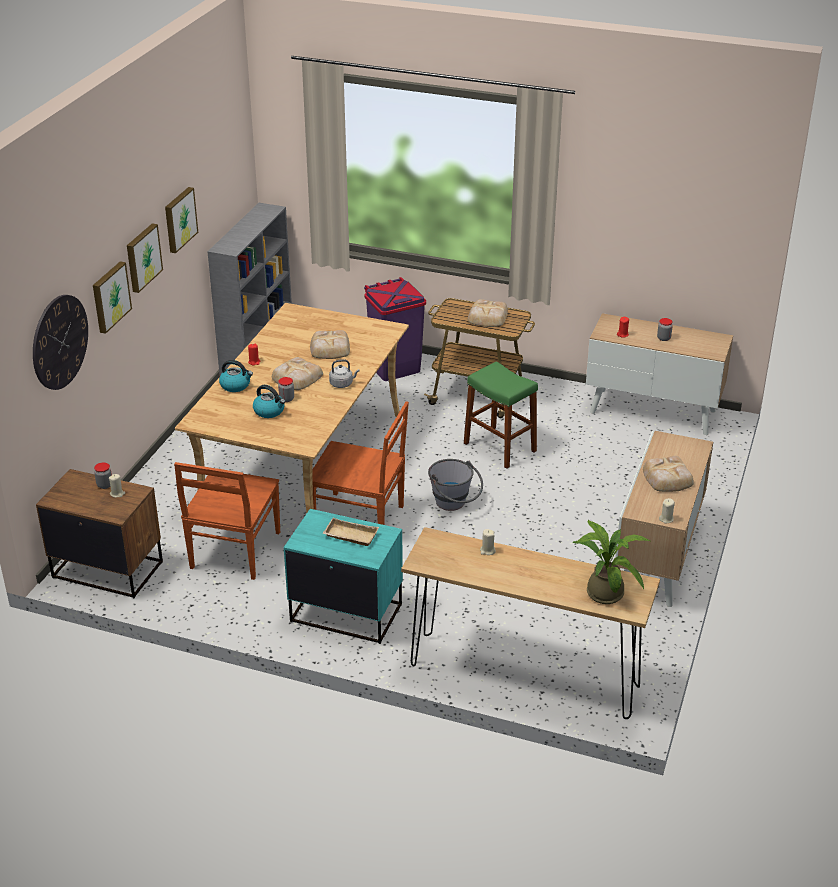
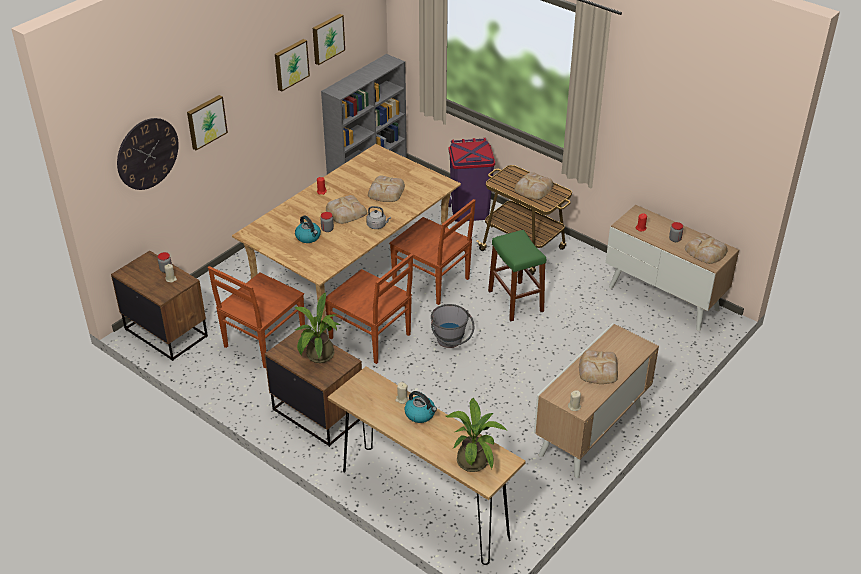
camera: 20 degrees right, 5 degrees up
picture [127,223,163,293] -> picture moved to [313,14,345,65]
kettle [219,360,253,392] -> kettle moved to [405,391,437,423]
turquoise nightstand [284,509,403,644] -> brown nightstand [264,328,362,447]
beige tray [323,518,379,546] -> potted plant [295,293,340,363]
none -> brown chair [389,199,476,305]
none -> bread [685,233,727,264]

